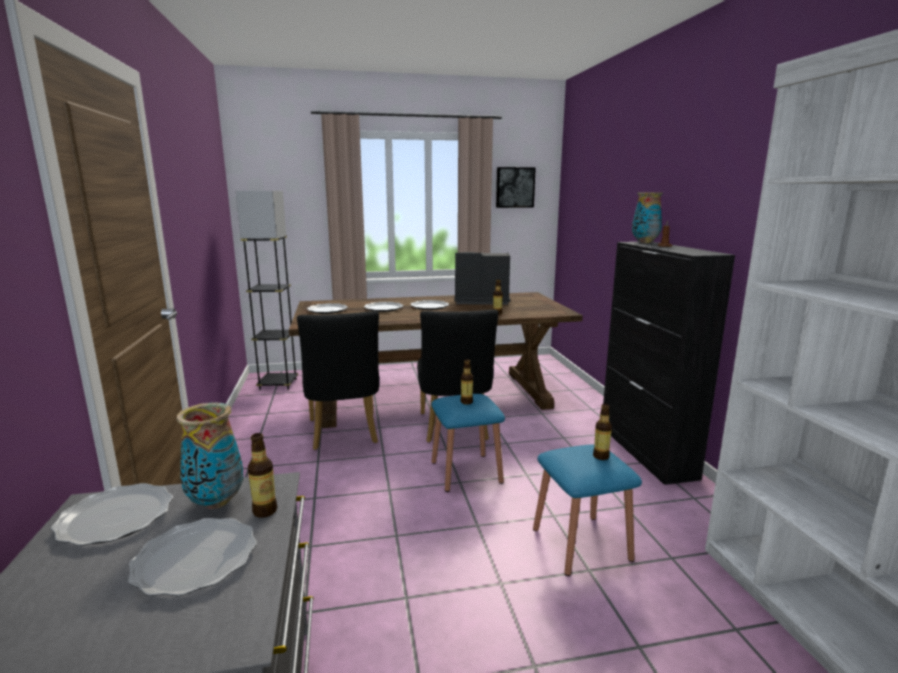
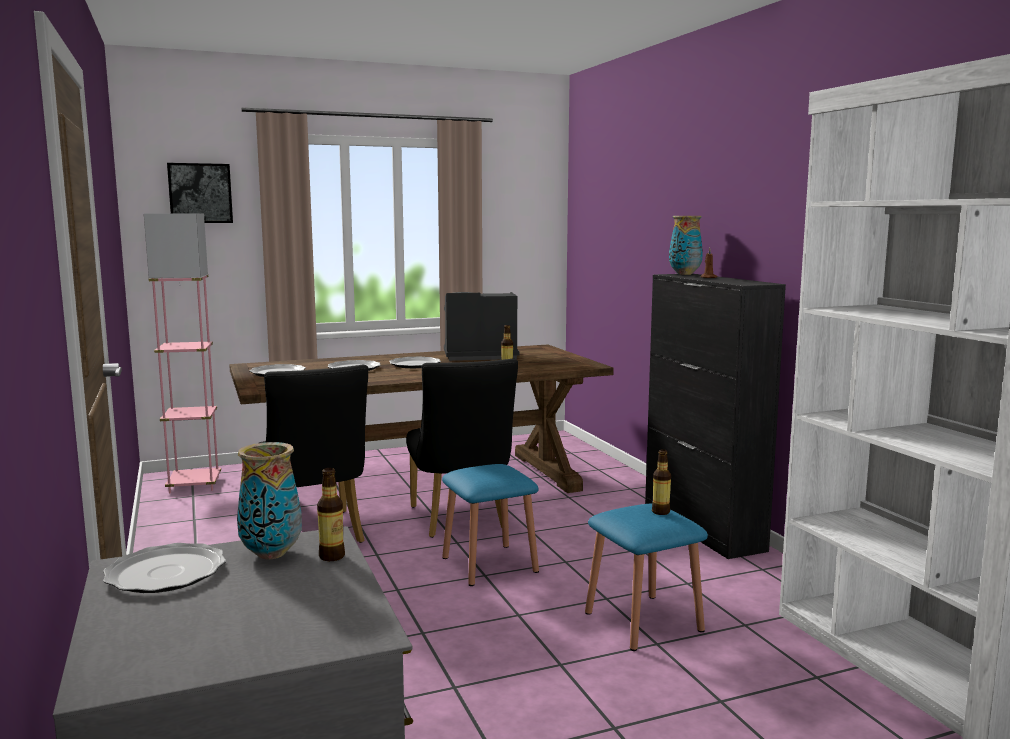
camera: 10 degrees left, 5 degrees down
plate [128,518,257,596] -> none
grey floor lamp [236,191,298,390] -> pink floor lamp [144,213,221,493]
bottle [460,359,473,405] -> none
picture [496,167,536,208] -> picture moved to [167,163,233,223]

